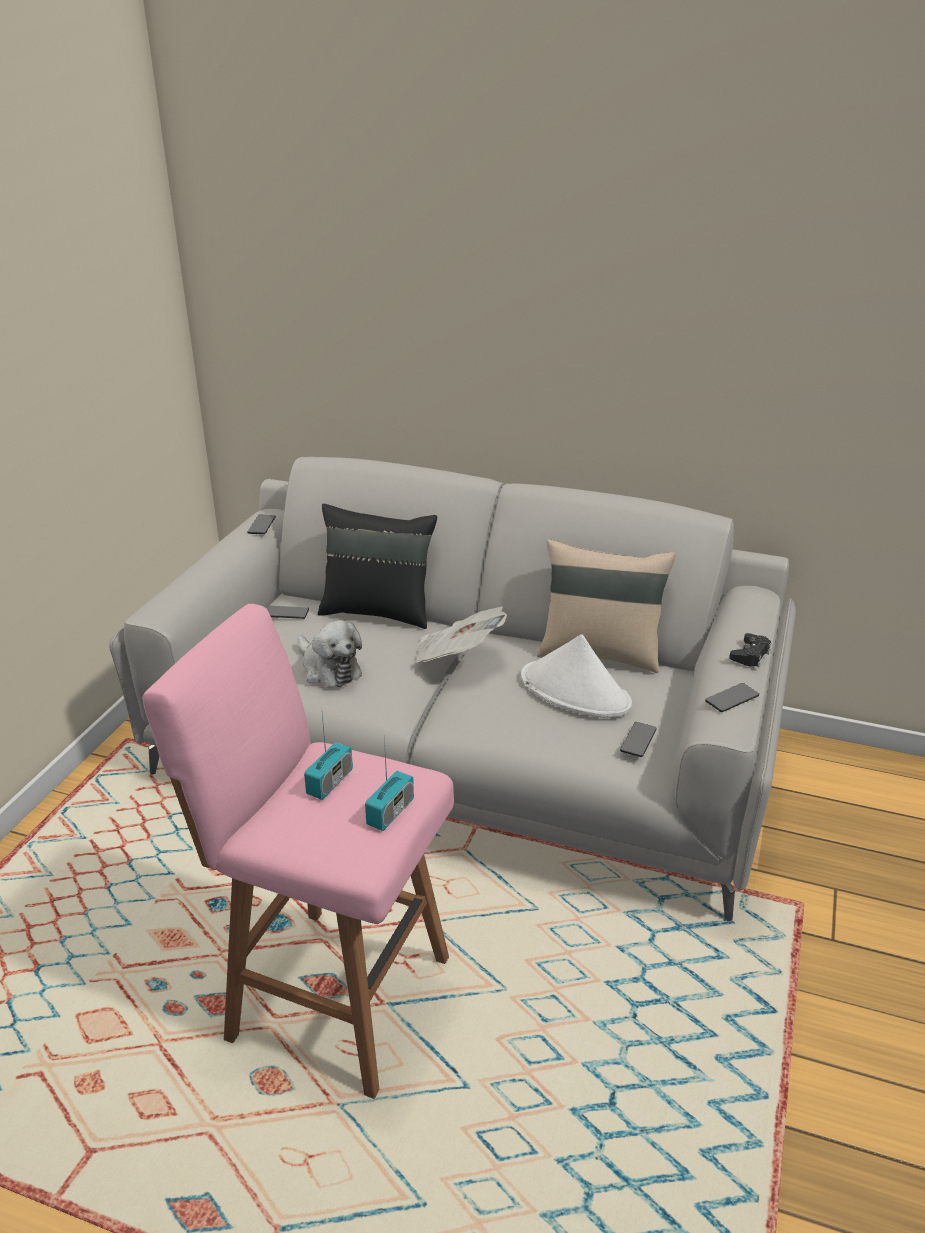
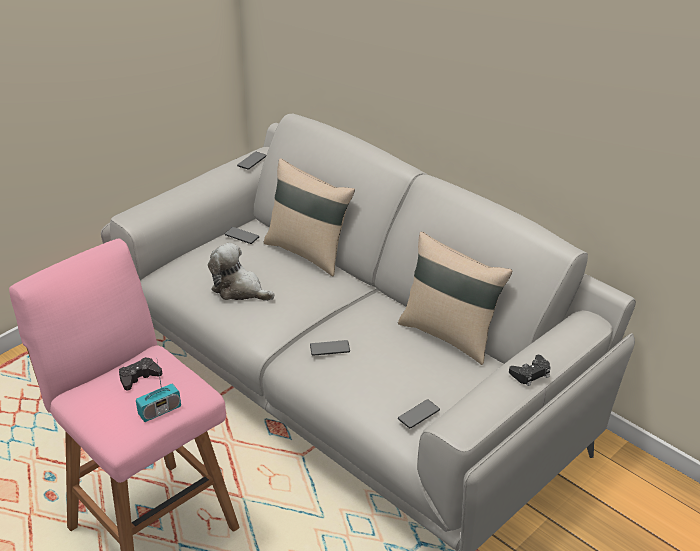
camera: 25 degrees right, 5 degrees up
plush toy [298,620,362,687] -> plush toy turned 135 degrees clockwise [208,243,274,301]
radio [304,715,353,800] -> black game controller [119,357,162,390]
black pillow [318,504,437,629] -> beige pillow [263,159,355,277]
newspaper [415,607,507,663] -> none
white hat [521,634,632,718] -> none
phone [705,683,759,712] -> phone moved to [310,340,350,356]

